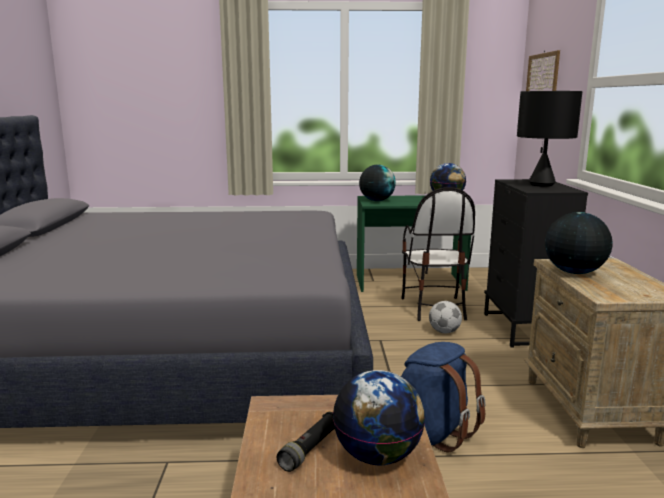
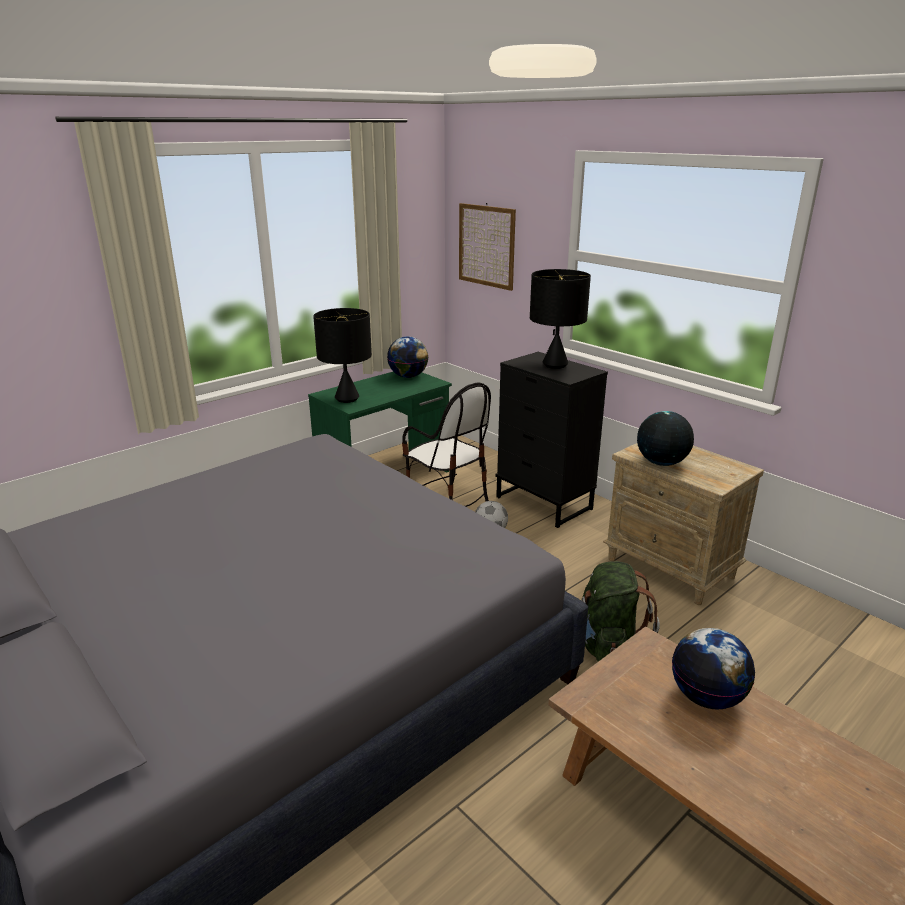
camera: 40 degrees left, 10 degrees up
black flashlight [277,412,335,472] -> none
globe [359,165,396,201] -> black table lamp [313,308,372,403]
blue backpack [401,342,486,453] -> green backpack [581,561,660,662]

